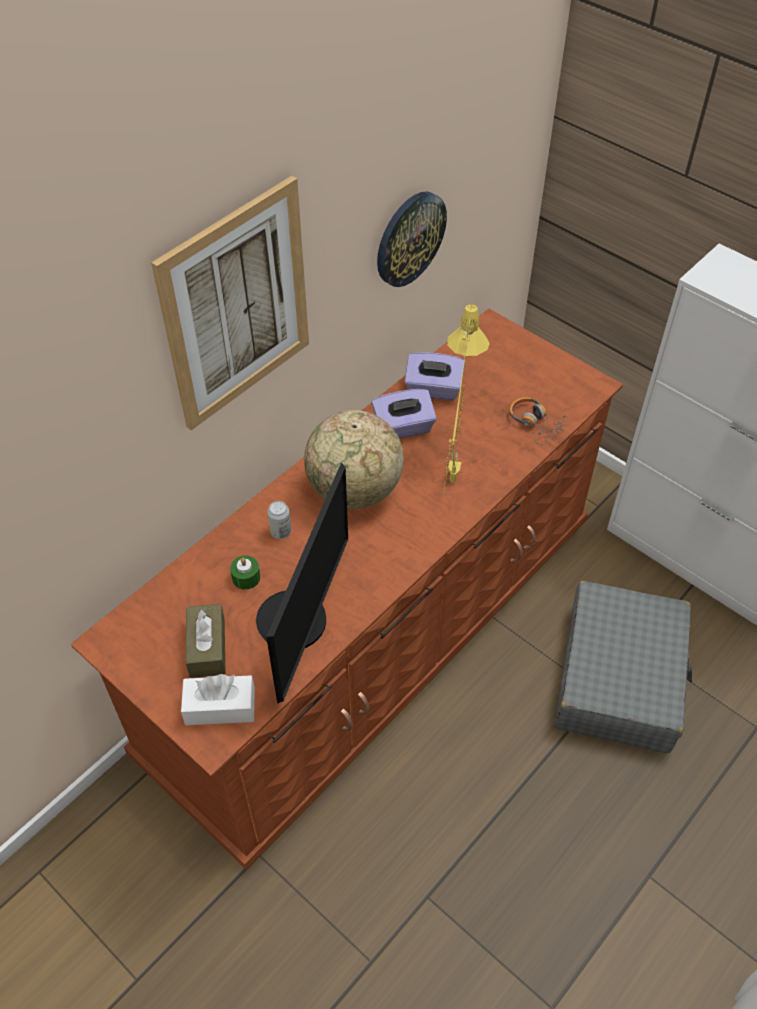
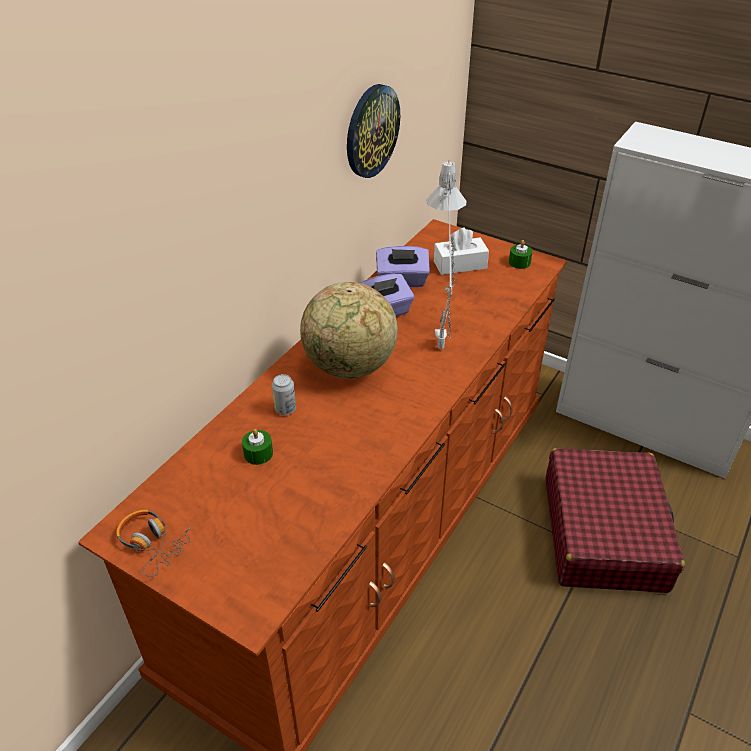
camera: 10 degrees left, 10 degrees down
picture [151,176,309,430] -> none
white tissue box [181,674,255,725] -> white tissue box moved to [434,228,489,275]
brown tissue box [186,604,226,678] -> none
monitor [256,462,348,704] -> none
yellow table lamp [442,304,490,495] -> grey table lamp [426,160,466,349]
headphones [509,397,567,445] -> headphones moved to [117,510,191,577]
grey suitcase [555,581,692,753] -> red suitcase [546,448,685,593]
none -> green candle [509,240,533,269]

